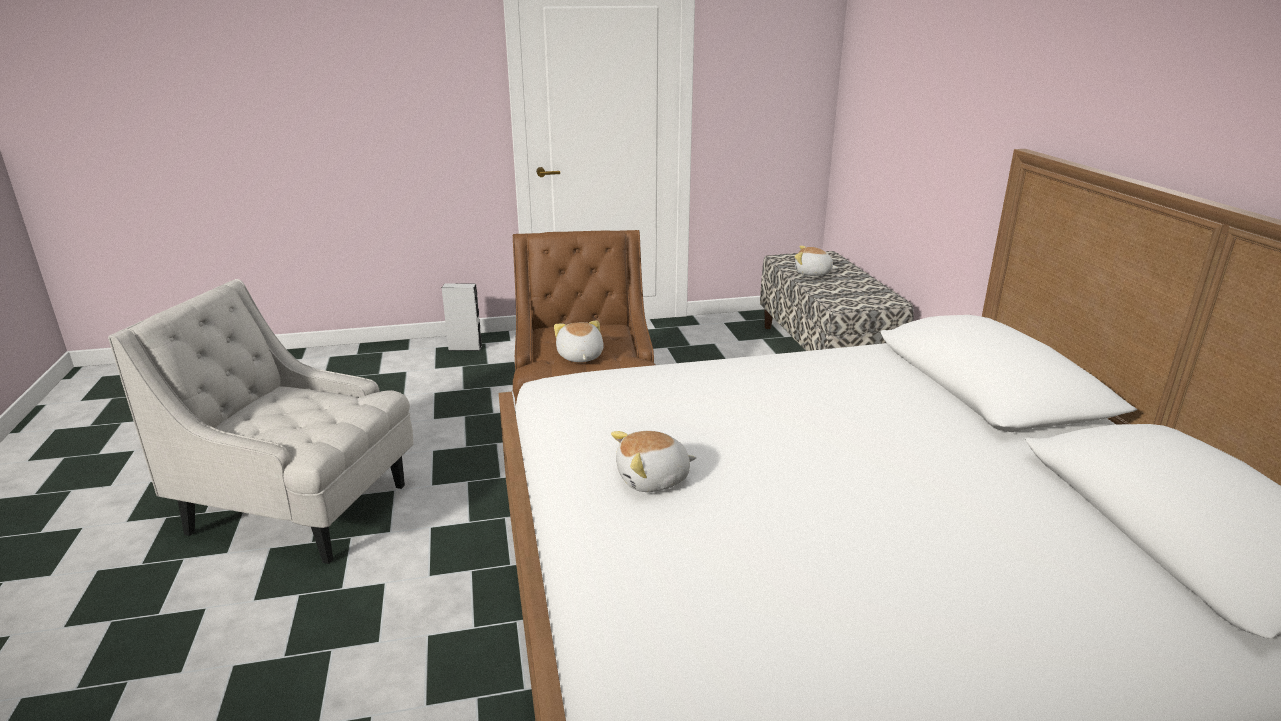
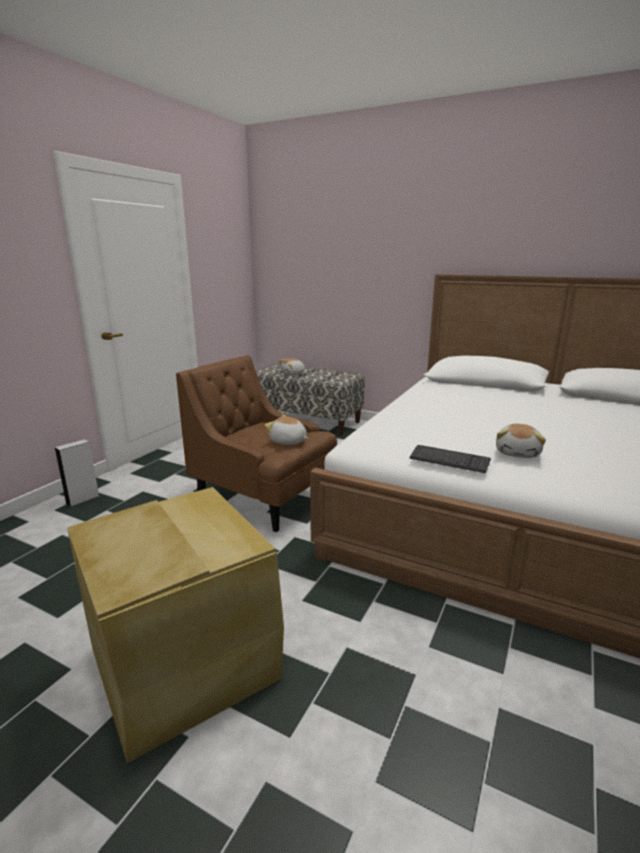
camera: 50 degrees left, 5 degrees down
white armchair [108,279,414,564] -> beige storage box [67,487,284,763]
none -> keyboard [410,445,491,473]

